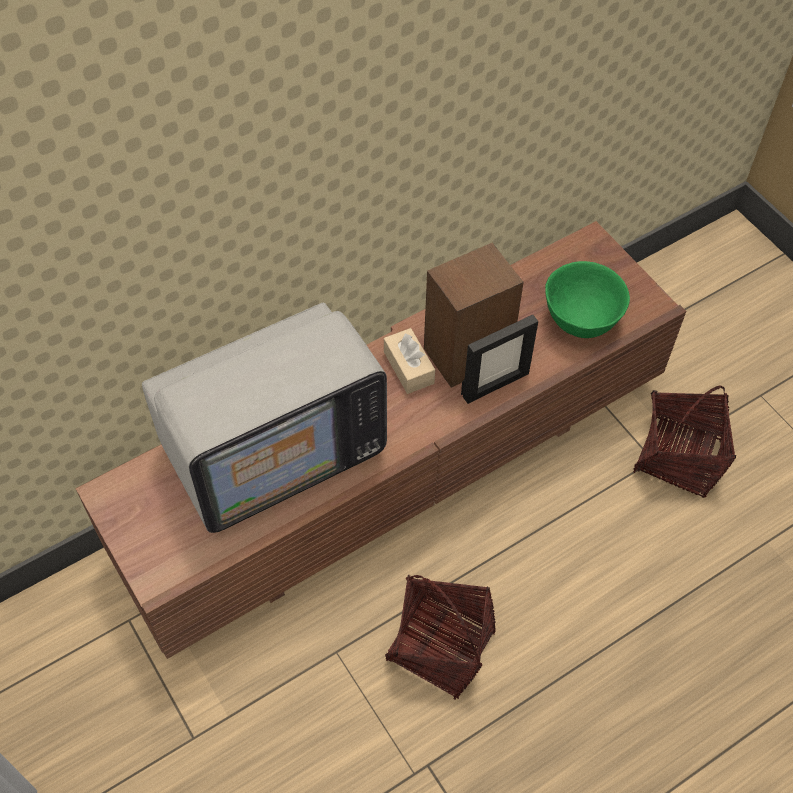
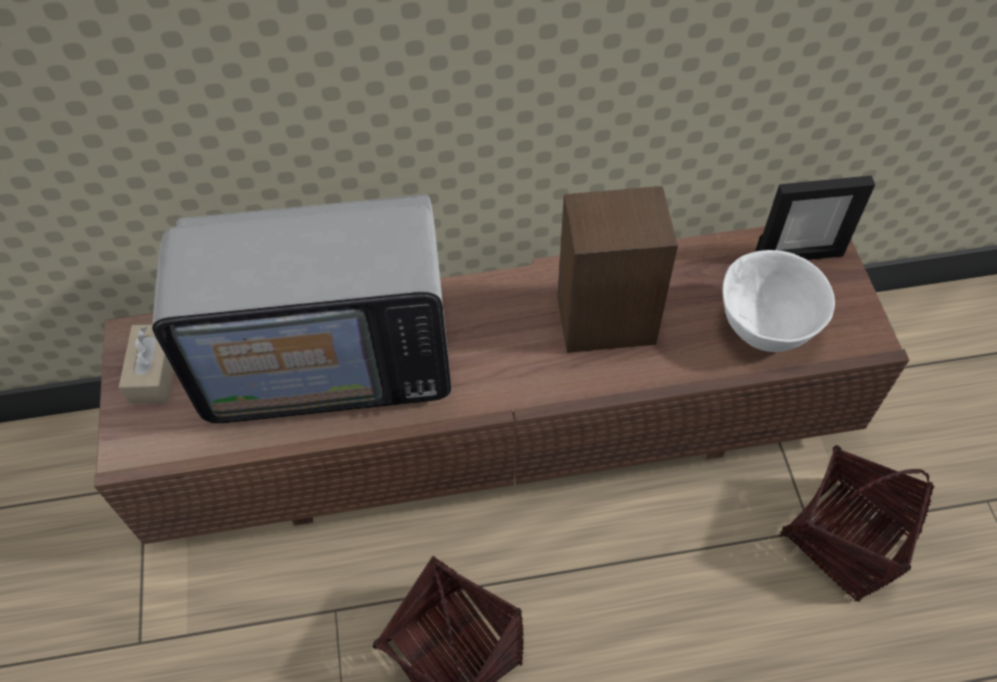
camera: 25 degrees right, 0 degrees up
beige tissue box [384,328,435,394] -> beige tissue box moved to [119,324,174,404]
picture frame [461,315,538,404] -> picture frame moved to [755,176,875,260]
green bowl [545,261,630,338] -> white bowl [723,250,835,352]

